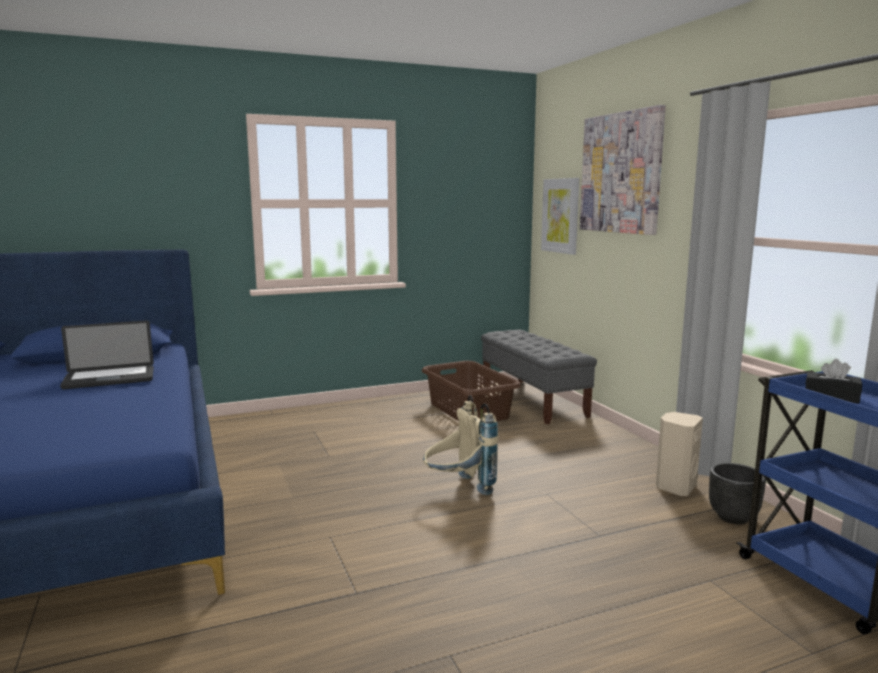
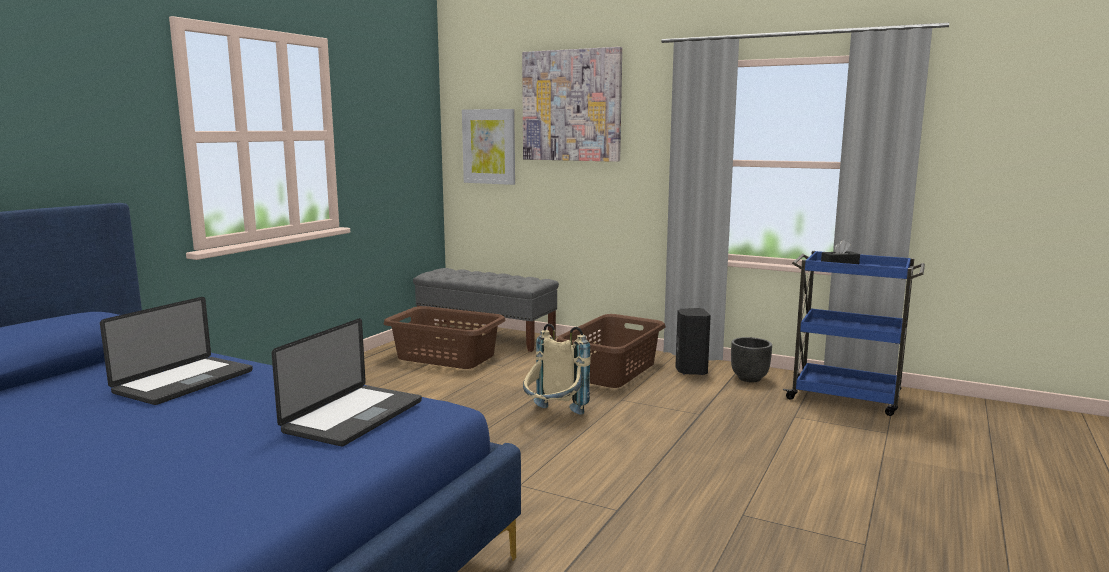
camera: 40 degrees left, 0 degrees up
beige speaker [656,412,703,496] -> black speaker [675,308,711,375]
none -> laptop [271,318,422,446]
none -> brown laundry basket [556,314,666,388]

